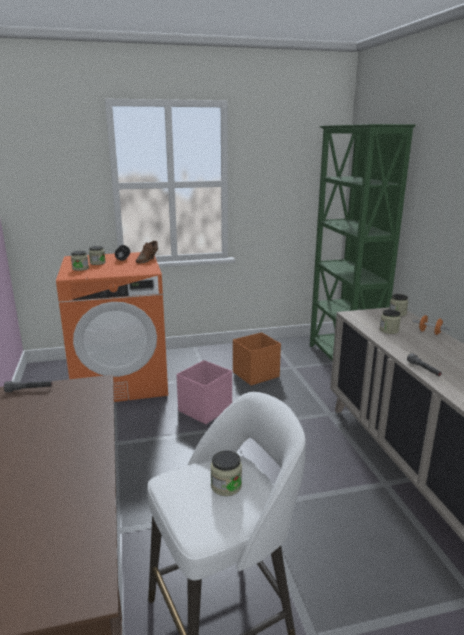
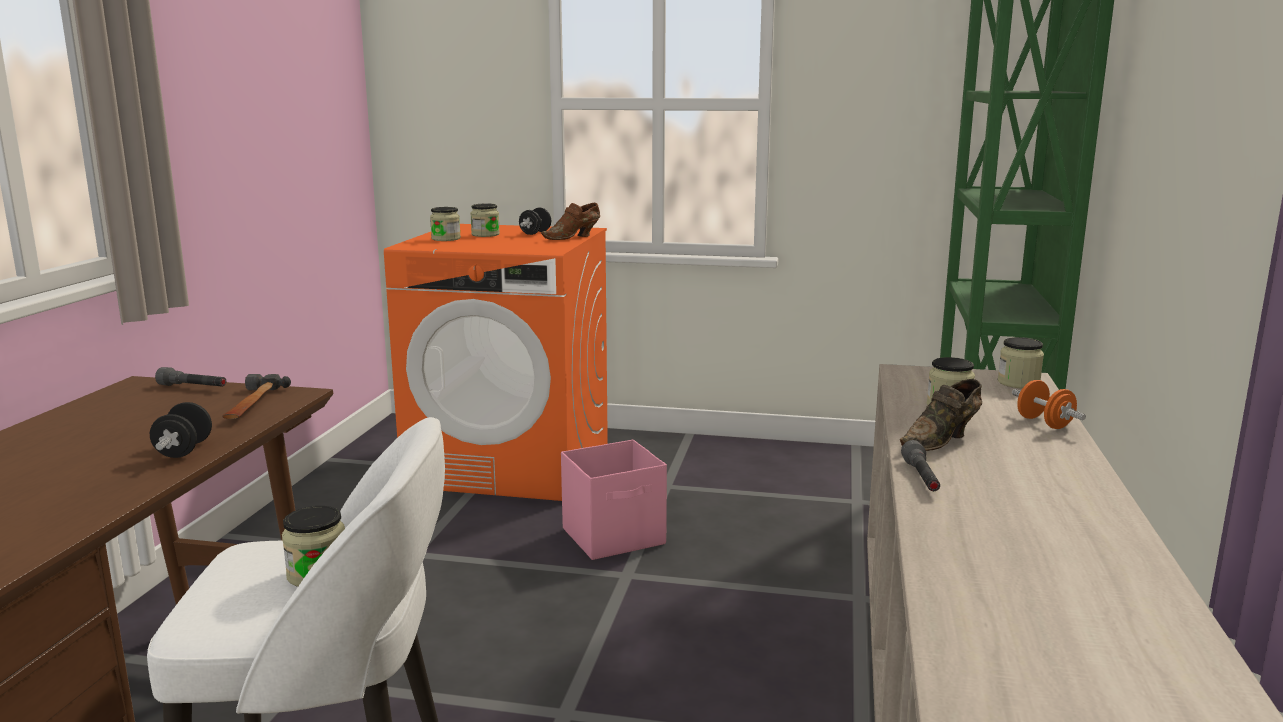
camera: 25 degrees right, 5 degrees down
orange storage box [233,332,281,386] -> none
none -> black dumbbell [150,402,212,458]
none -> hammer [222,374,291,419]
none -> brown shoe [900,379,982,451]

